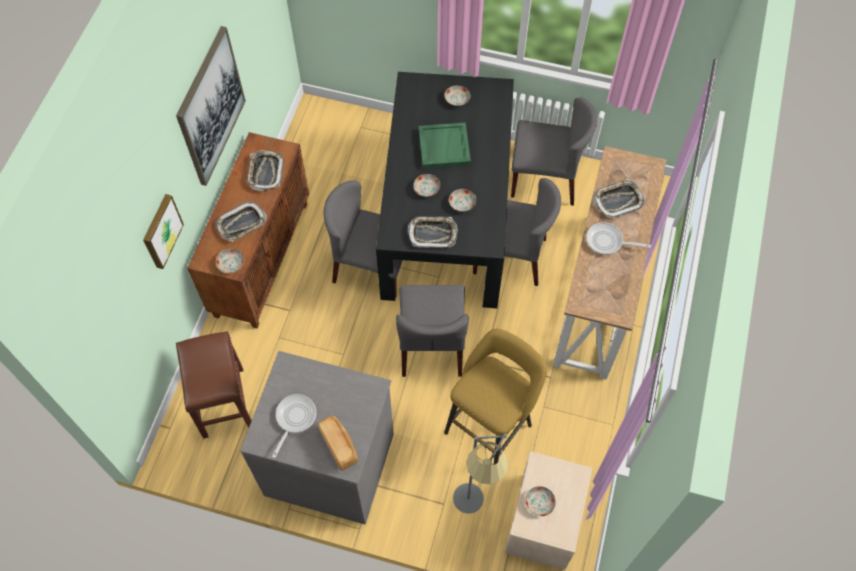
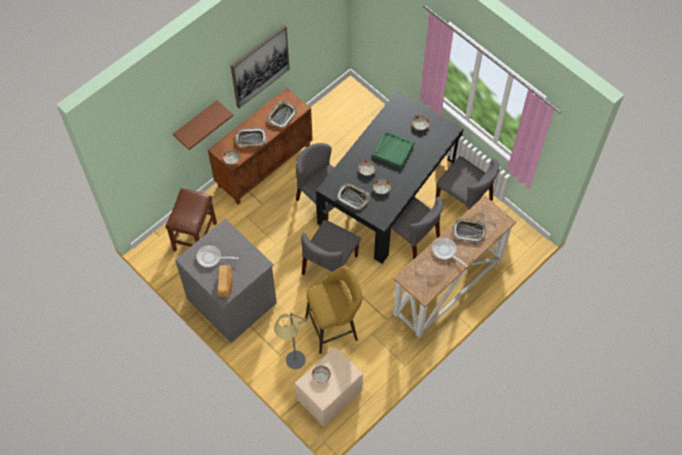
camera: 30 degrees right, 0 degrees up
picture [143,194,184,269] -> brown shelf [173,100,234,150]
frying pan [272,394,316,458] -> frying pan turned 135 degrees counterclockwise [197,245,239,267]

